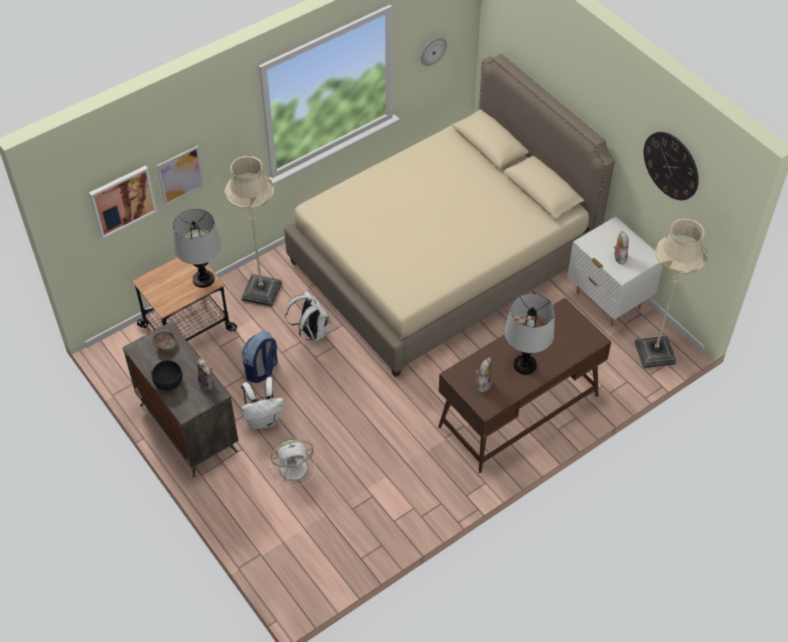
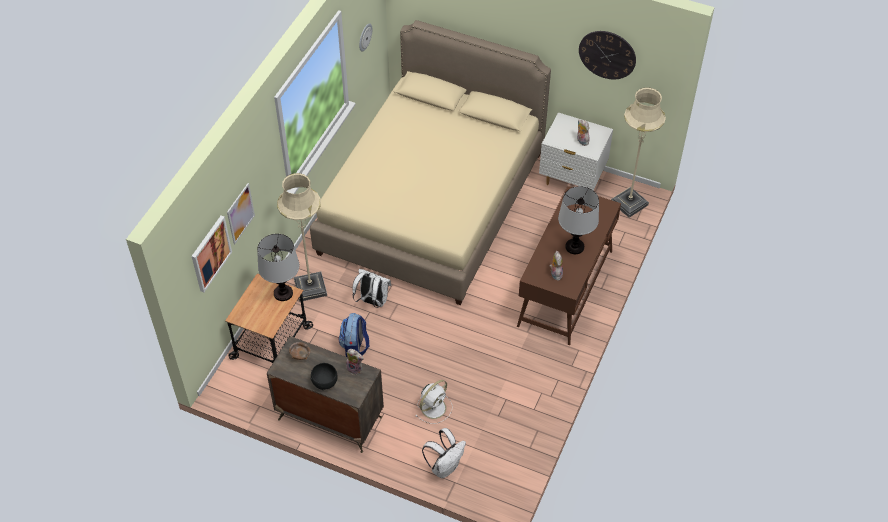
camera: 30 degrees left, 0 degrees up
white backpack [241,377,284,429] -> white backpack moved to [422,428,466,478]

